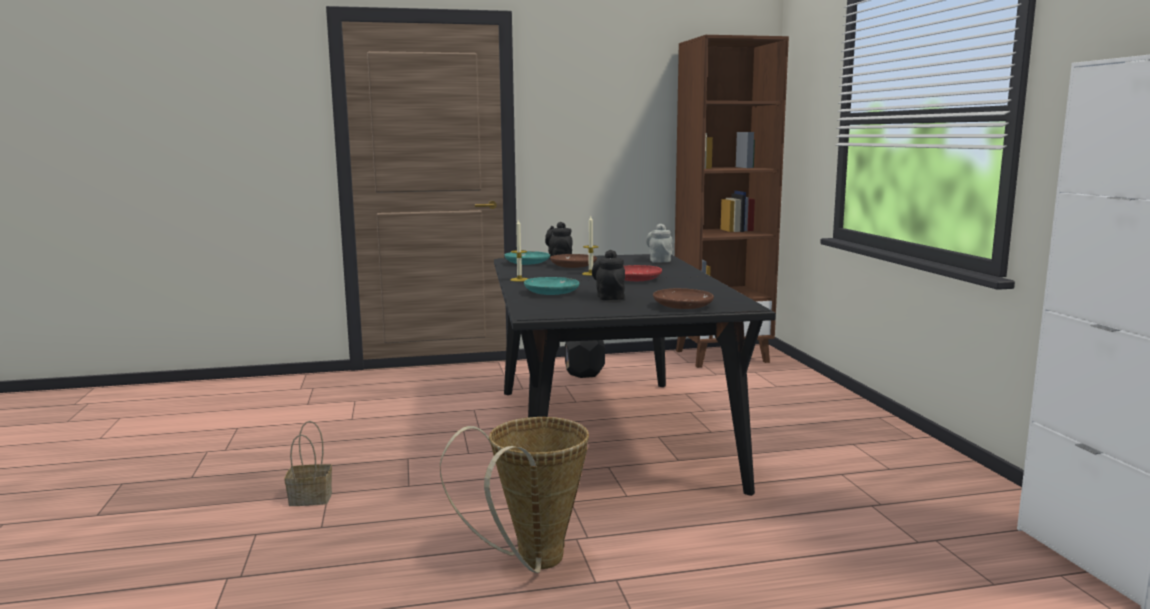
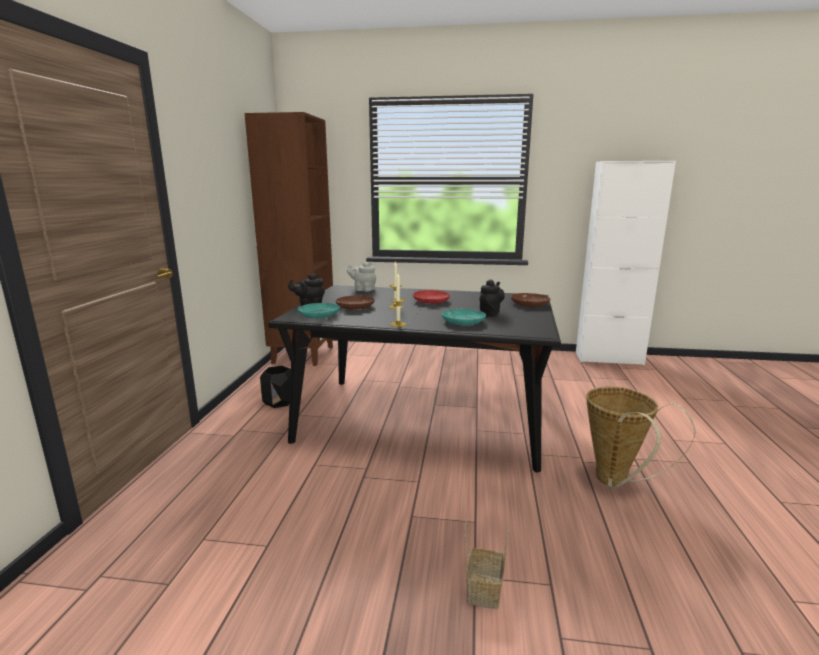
camera: 70 degrees left, 5 degrees up
black teapot [592,250,625,300] -> black teapot turned 105 degrees clockwise [480,280,505,316]

